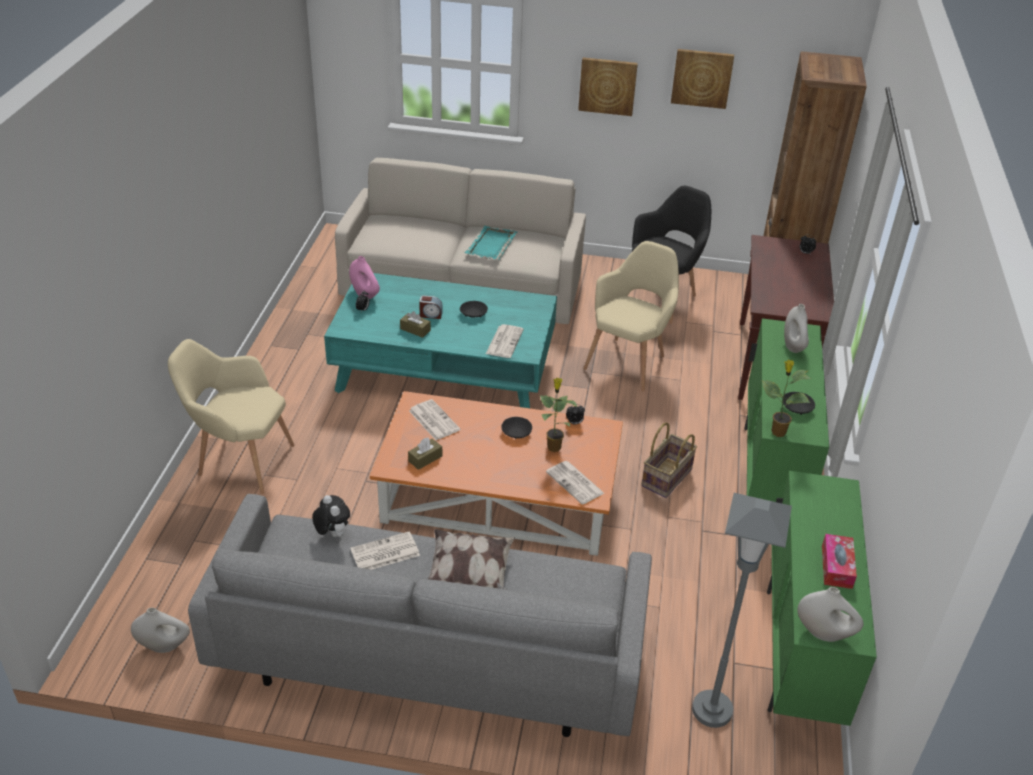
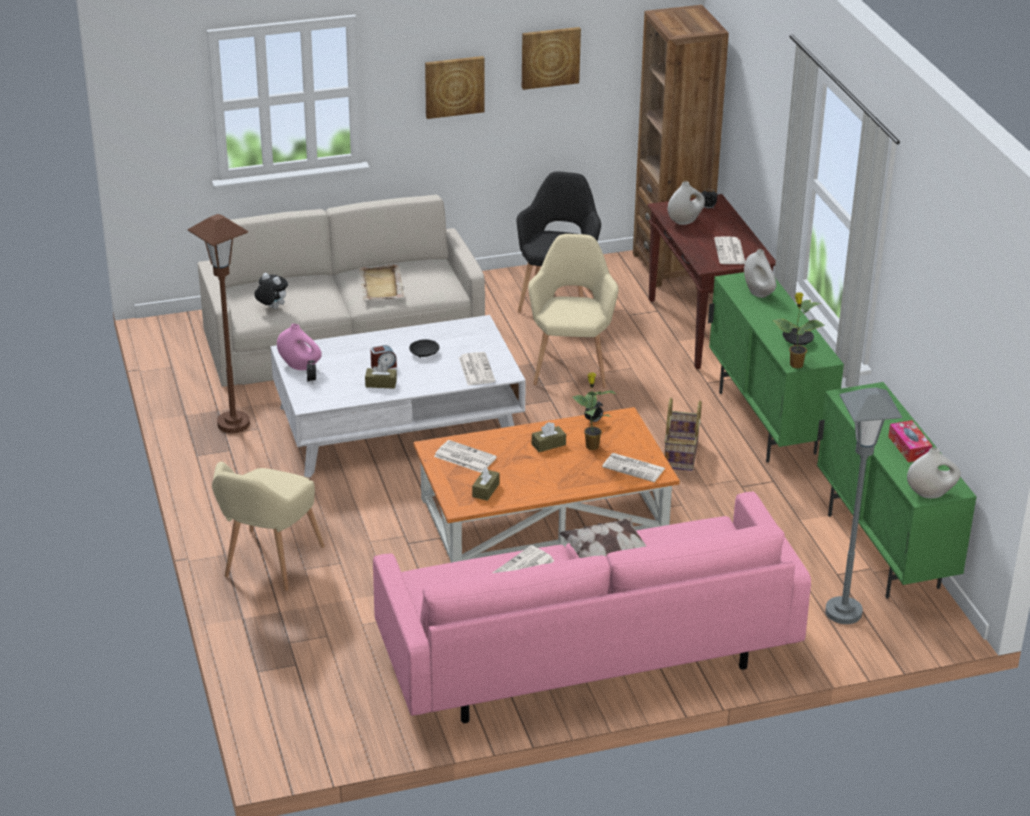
camera: 25 degrees left, 5 degrees down
white vase [131,608,190,653] -> white vase moved to [668,181,705,225]
beige armchair [168,339,295,494] -> beige armchair turned 60 degrees counterclockwise [212,462,325,591]
grey sofa [188,494,652,737] -> pink sofa [373,492,811,723]
plush toy [312,495,350,537] -> plush toy moved to [254,273,288,309]
turquoise coffee table [324,273,557,408] -> white coffee table [270,315,526,478]
turquoise tray [465,226,518,260] -> beige tray [359,264,404,300]
black bowl [501,417,532,439] -> brown tissue box [532,422,566,452]
none -> brown floor lamp [188,214,250,433]
none -> newspaper [714,236,745,264]

